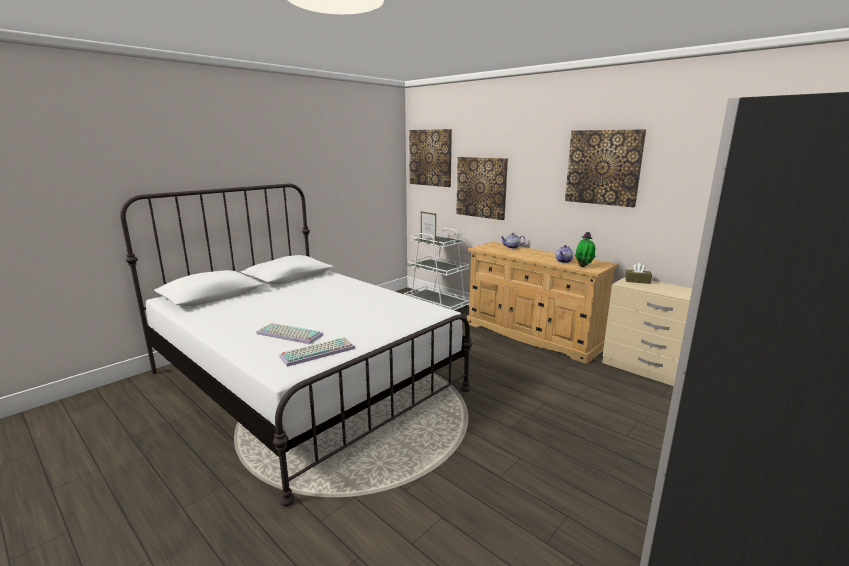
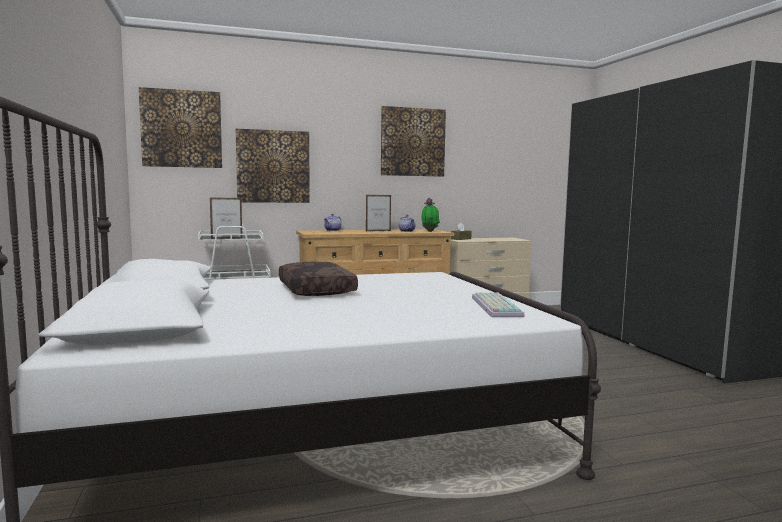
camera: 60 degrees left, 10 degrees down
keyboard [256,323,323,344] -> none
none -> brown pillow [279,261,358,296]
none -> picture frame [366,195,391,232]

